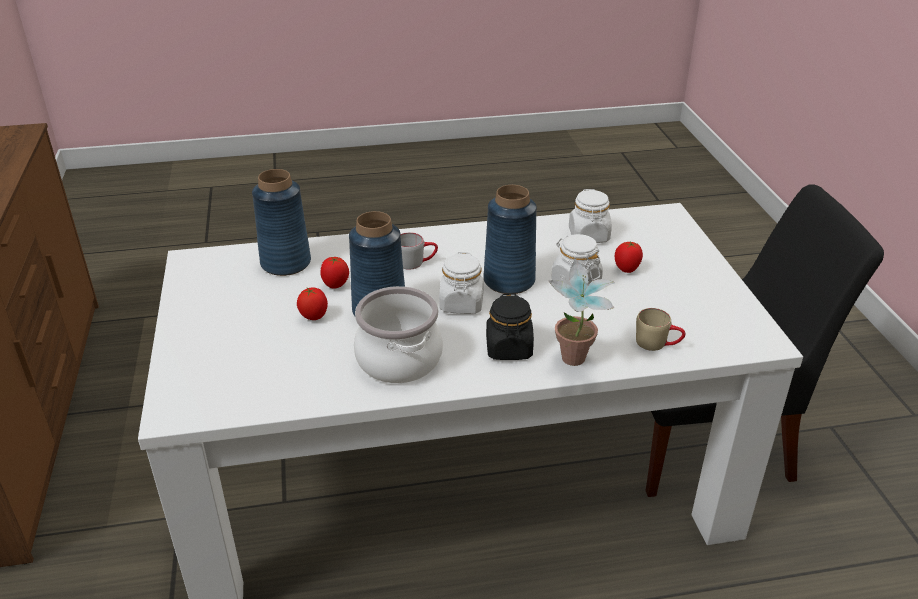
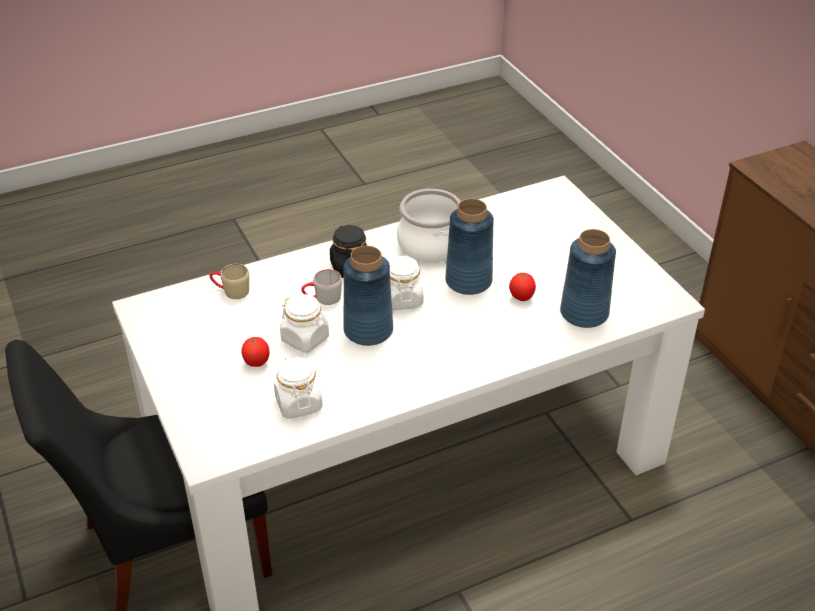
camera: 165 degrees right, 5 degrees up
tomato [297,287,328,320] -> none
grey mug [400,232,438,270] -> grey mug moved to [301,269,342,305]
potted plant [548,259,615,366] -> none

